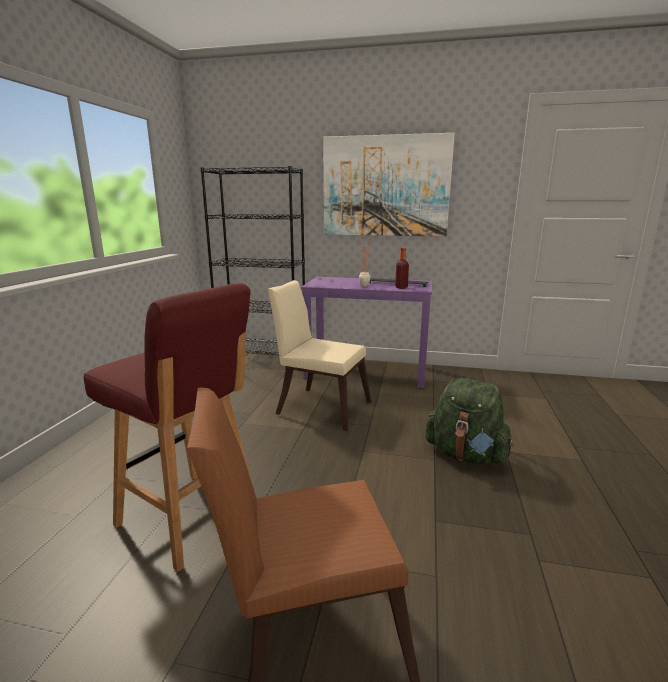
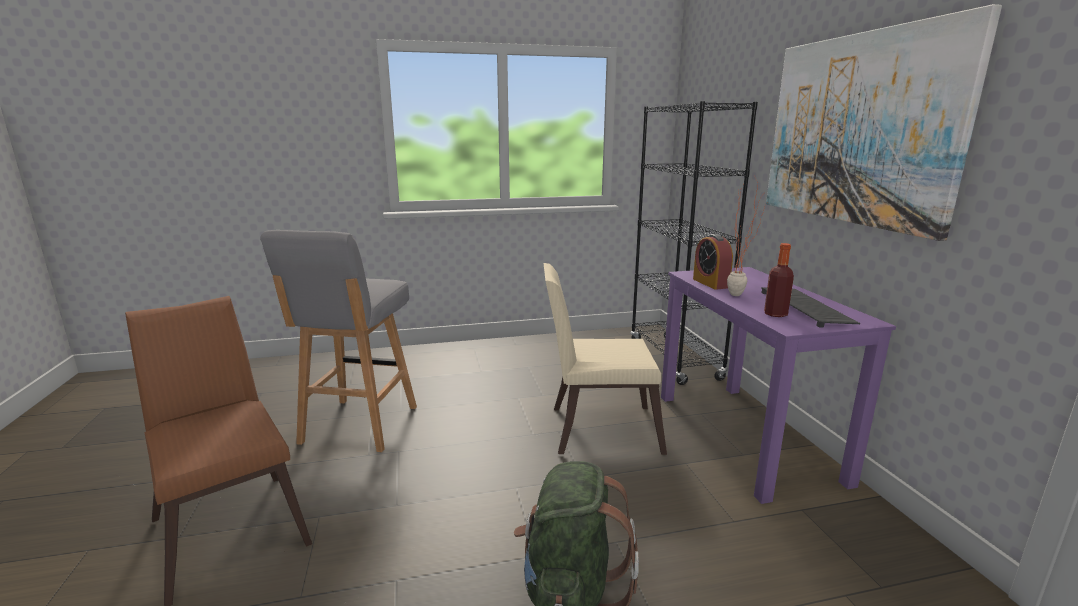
camera: 65 degrees right, 0 degrees up
red stool [83,283,253,572] -> grey stool [260,230,417,452]
beige chair [268,280,371,431] -> beige chair turned 90 degrees counterclockwise [544,263,667,455]
none -> alarm clock [693,234,733,290]

